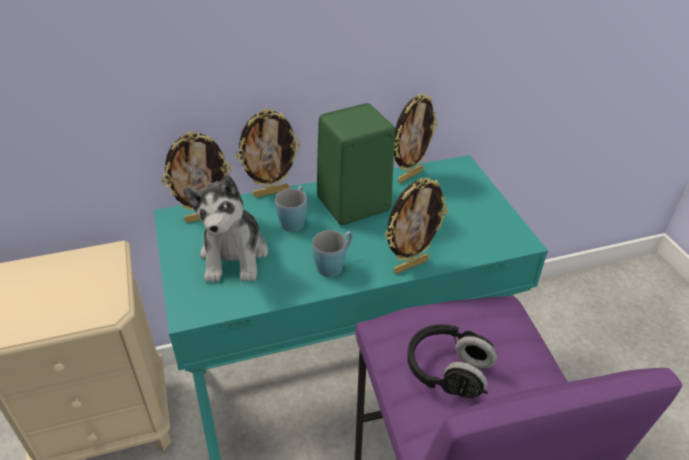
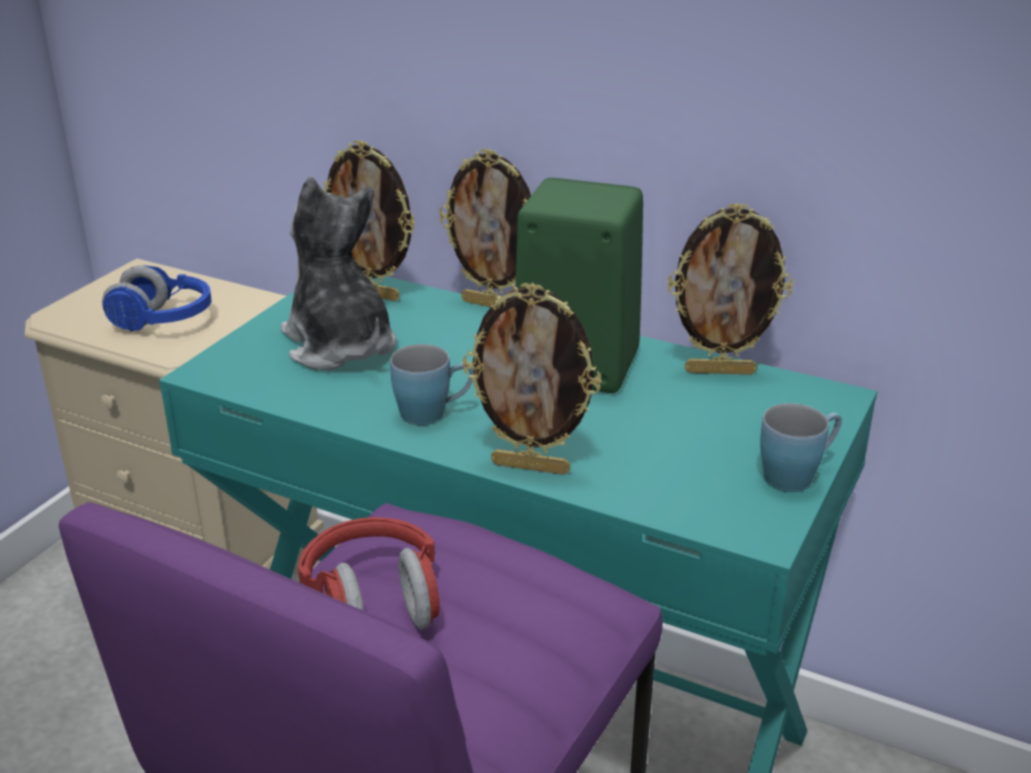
camera: 45 degrees right, 10 degrees down
plush toy [183,174,268,282] -> plush toy turned 105 degrees clockwise [280,177,397,370]
blue mug [275,186,307,232] -> blue mug moved to [760,403,842,492]
black headphones [407,324,497,398] -> red headphones [298,517,440,630]
none -> blue headphones [102,265,212,332]

